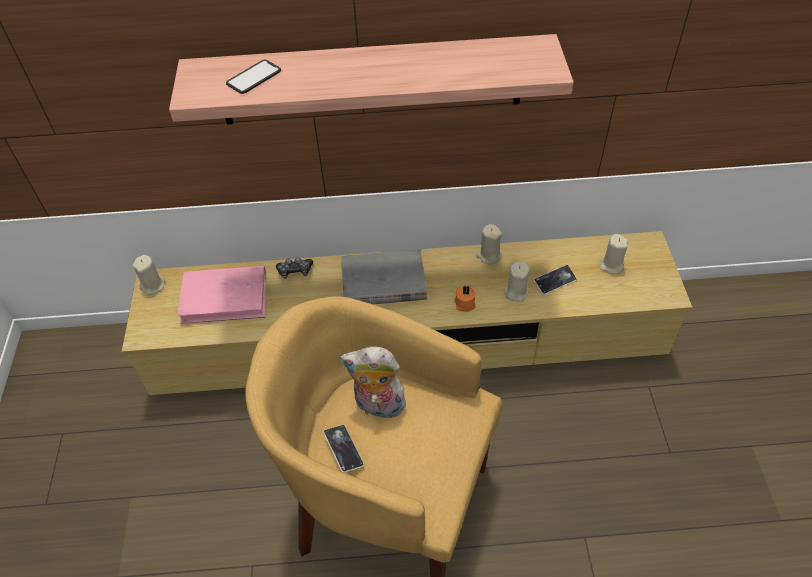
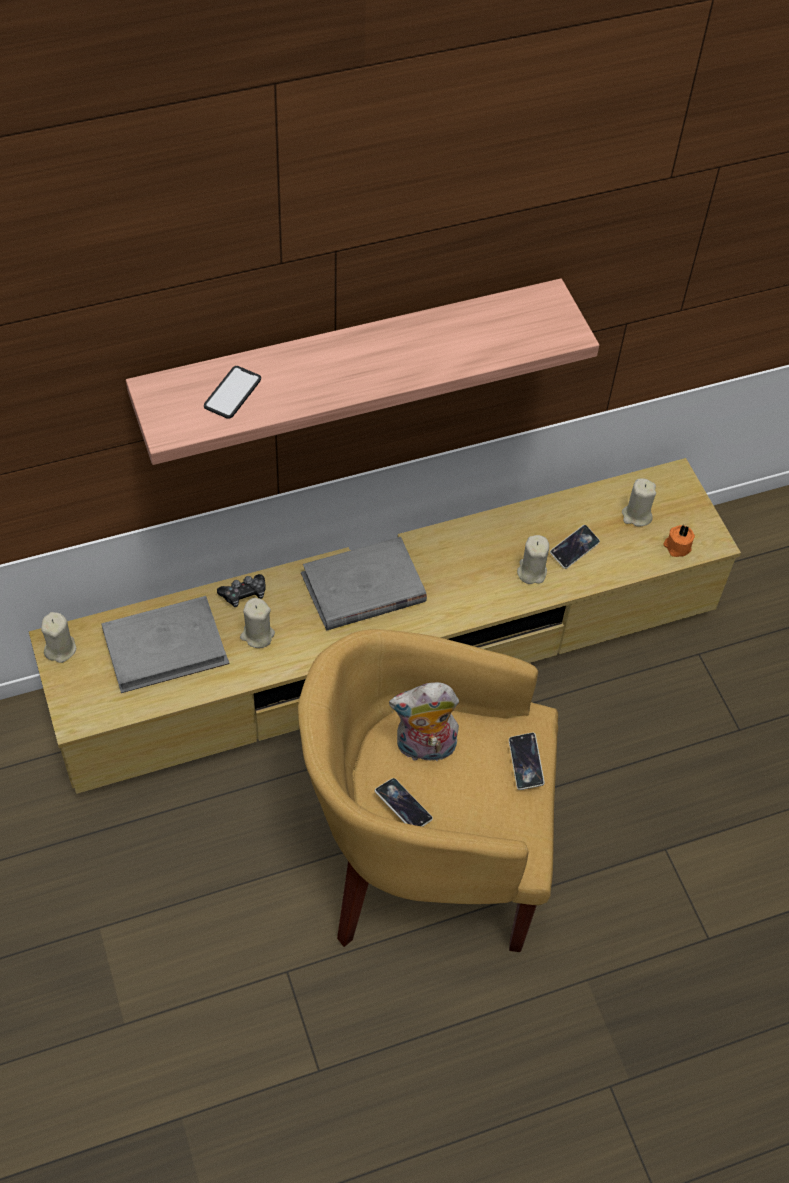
camera: 20 degrees left, 5 degrees up
pink book [177,266,266,324] -> grey book [101,596,230,693]
orange candle [454,286,476,312] -> orange candle moved to [663,525,695,557]
beige candle [476,224,502,264] -> beige candle moved to [240,598,275,648]
none -> phone [509,732,545,790]

